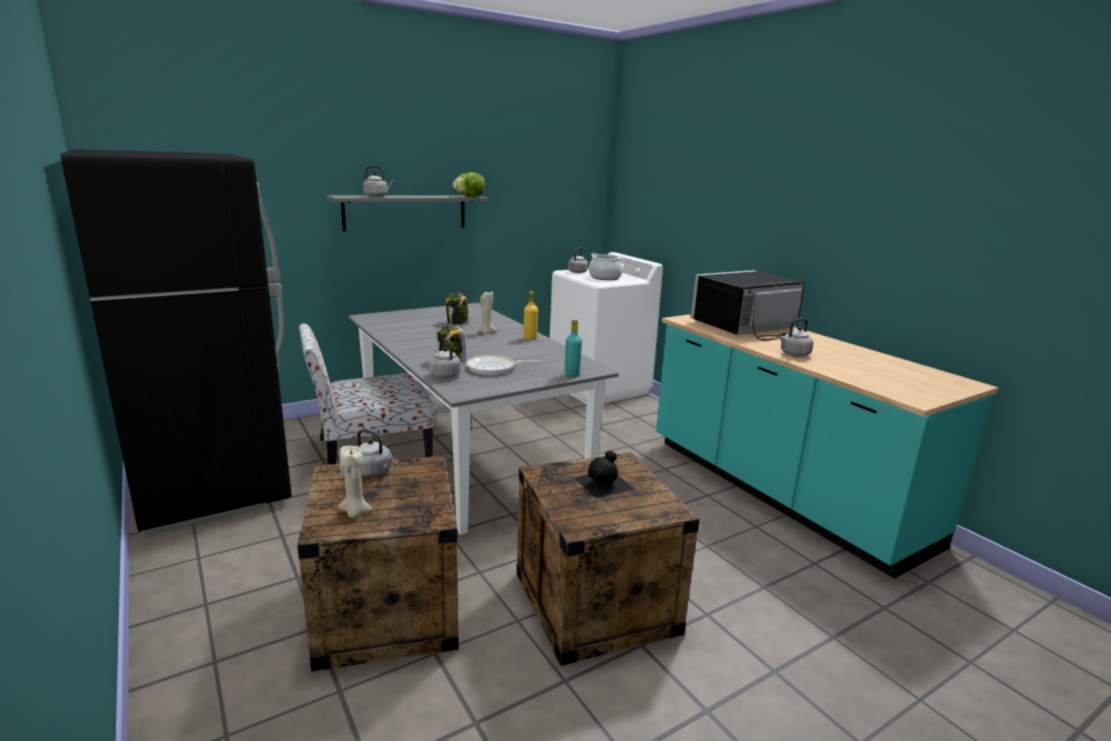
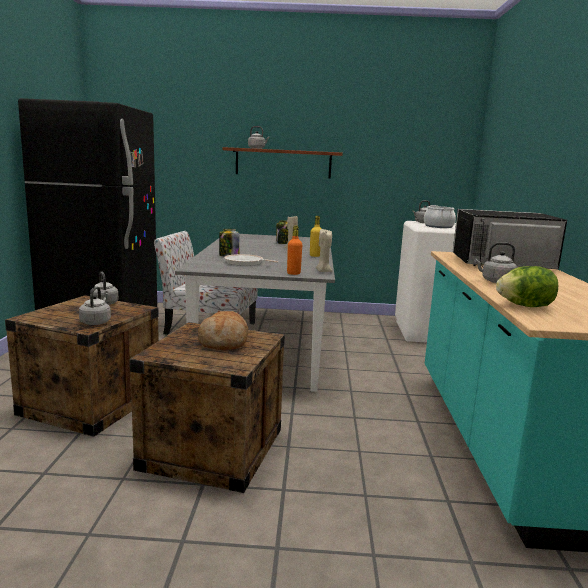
camera: 35 degrees right, 5 degrees down
grey shelf [327,195,488,231] -> brown shelf [223,147,343,179]
beige candle [339,446,373,517] -> beige candle moved to [316,229,333,272]
grey kettle [429,338,461,378] -> grey kettle moved to [79,286,111,325]
lettuce [453,172,485,197] -> lettuce moved to [496,266,558,307]
turquoise bottle [565,319,582,376] -> orange bottle [287,226,302,275]
black bottle [574,450,635,499] -> bread [198,311,249,350]

